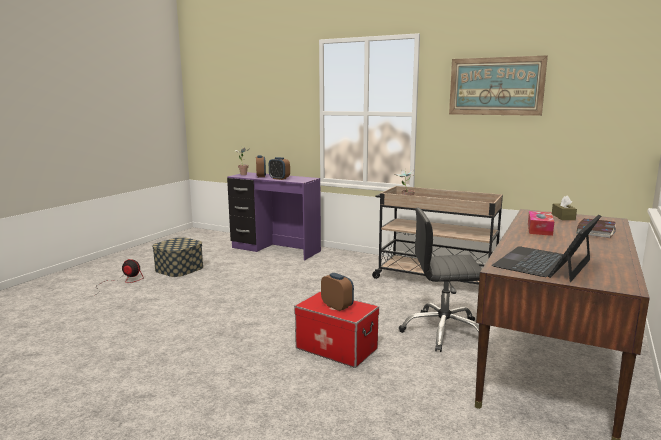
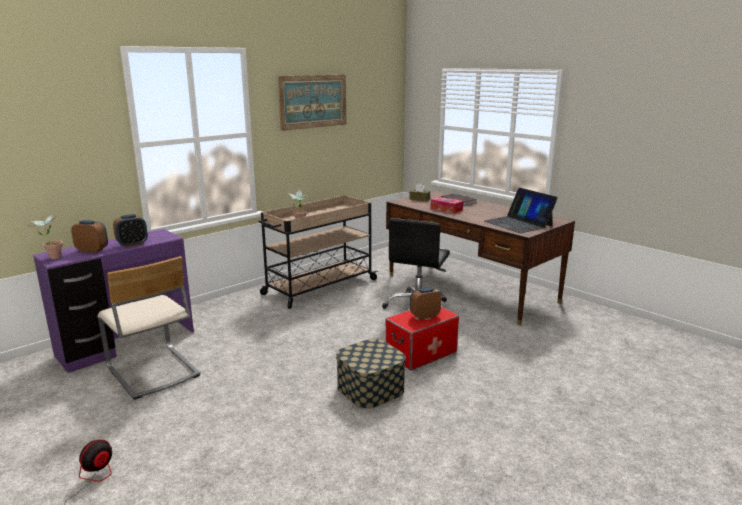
camera: 70 degrees left, 5 degrees up
storage box [152,237,203,277] -> storage box moved to [336,339,406,408]
none -> beige chair [97,256,201,400]

